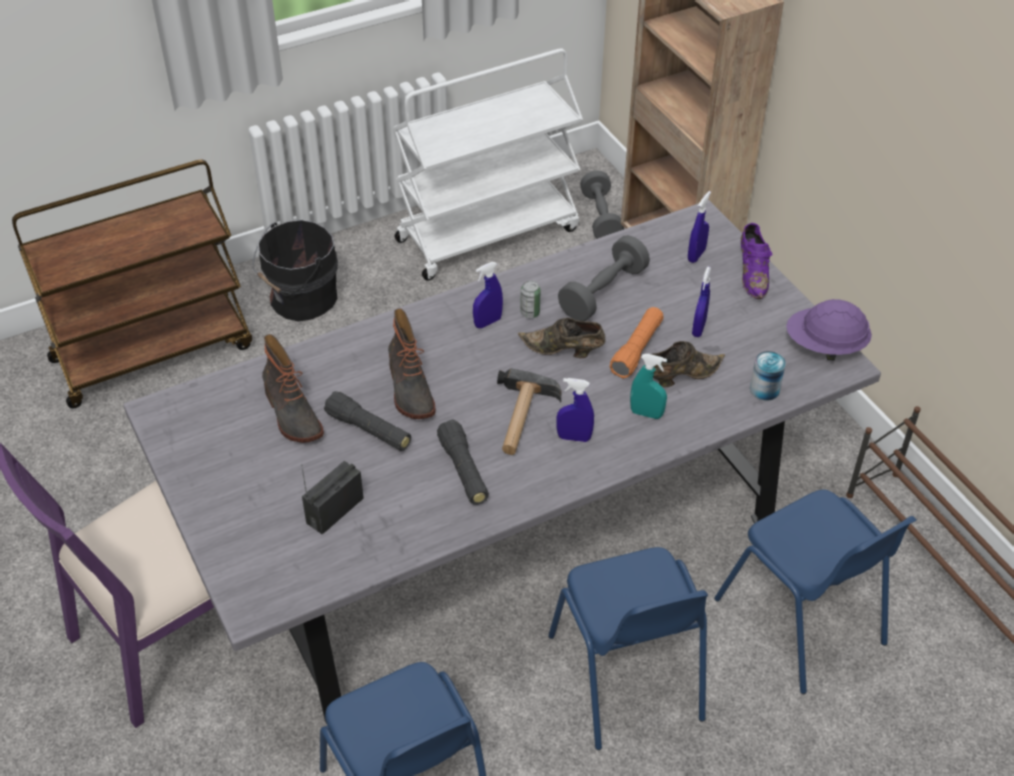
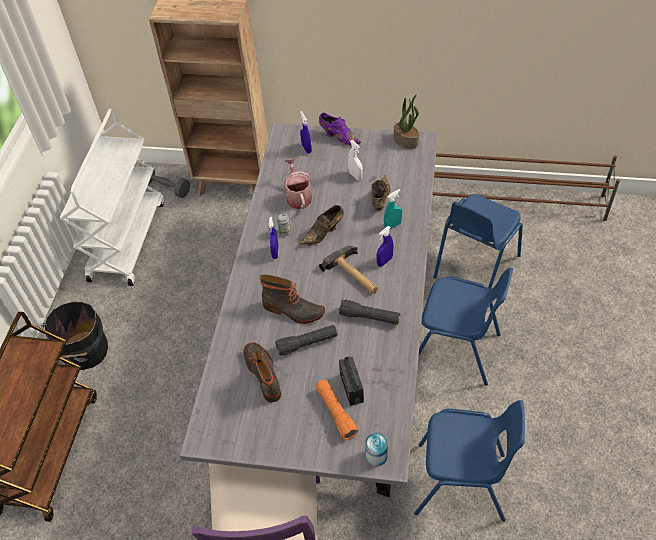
camera: 50 degrees left, 5 degrees up
boot [262,334,324,443] -> boot turned 120 degrees counterclockwise [244,342,281,402]
grey dumbbell [558,235,650,321] -> watering can [283,158,312,209]
orange flashlight [610,307,663,378] -> orange flashlight moved to [316,380,358,440]
blue spray bottle [692,266,711,337] -> white spray bottle [348,140,363,180]
blue chair [714,490,916,694] -> blue chair turned 120 degrees clockwise [433,194,523,289]
can [750,351,786,401] -> can moved to [365,433,388,466]
purple hard hat [786,299,872,361] -> potted plant [394,94,419,149]

